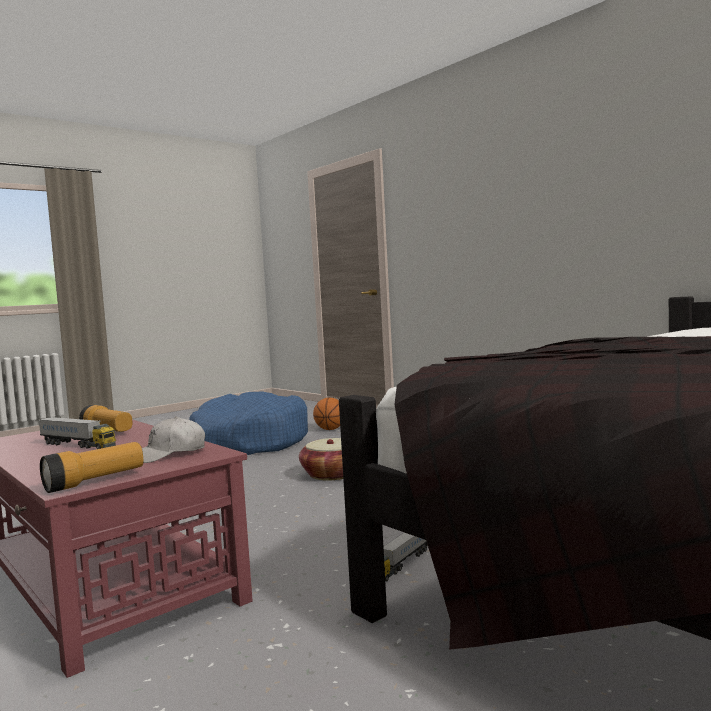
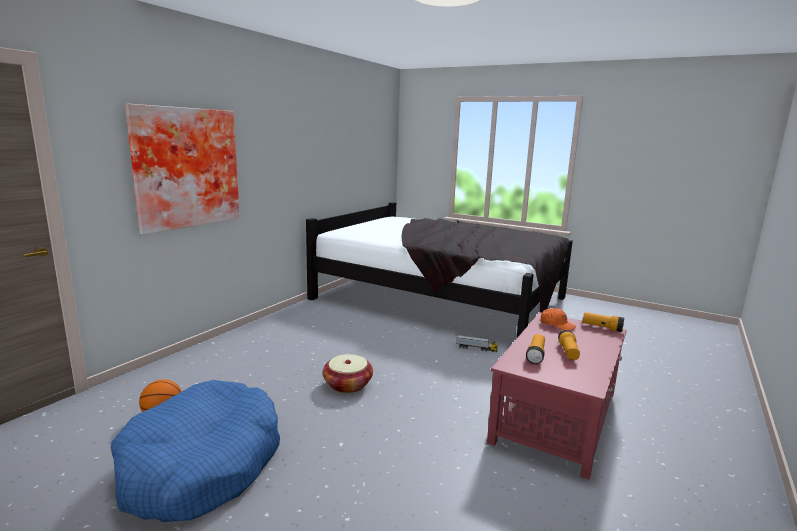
camera: 110 degrees left, 10 degrees up
toy truck [38,417,116,449] -> flashlight [558,330,580,360]
white cap [142,416,205,463] -> orange cap [541,308,576,331]
none -> picture [125,103,240,235]

